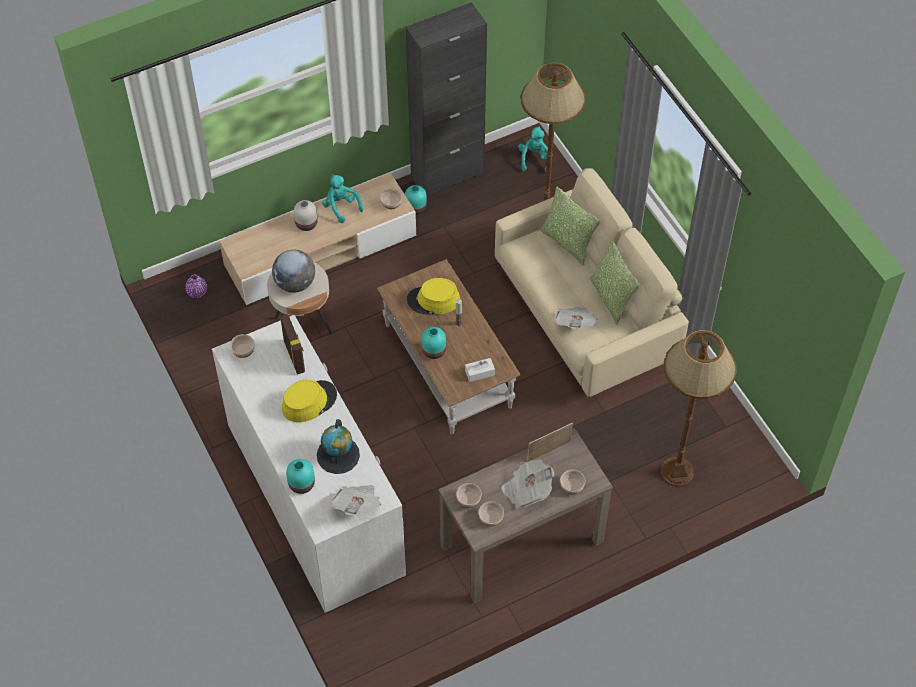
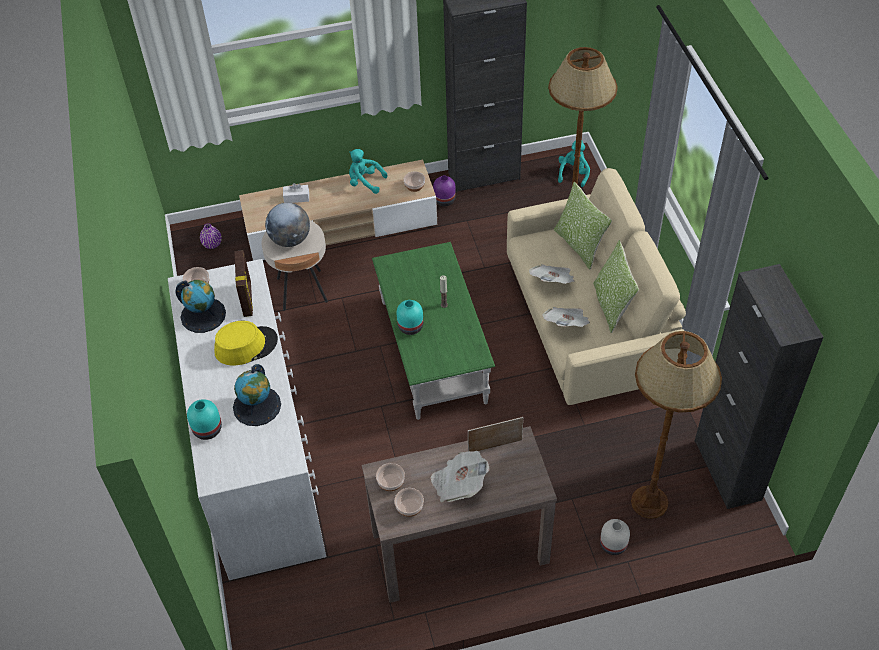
camera: 15 degrees right, 5 degrees down
white vase [294,200,318,231] -> white vase moved to [600,519,630,555]
turquoise plush toy [322,174,363,223] -> turquoise plush toy turned 45 degrees counterclockwise [349,149,387,194]
newspaper [331,485,381,515] -> newspaper moved to [529,264,574,284]
brown coffee table [377,259,521,434] -> green coffee table [372,242,495,420]
turquoise vase [405,185,427,215] -> purple vase [433,175,456,206]
yellow hat [407,278,460,315] -> none
white tissue box [465,358,495,382] -> white tissue box moved to [283,183,309,203]
bowl [560,470,585,494] -> none
none -> globe [175,280,226,333]
none -> black cabinet [695,264,823,509]

